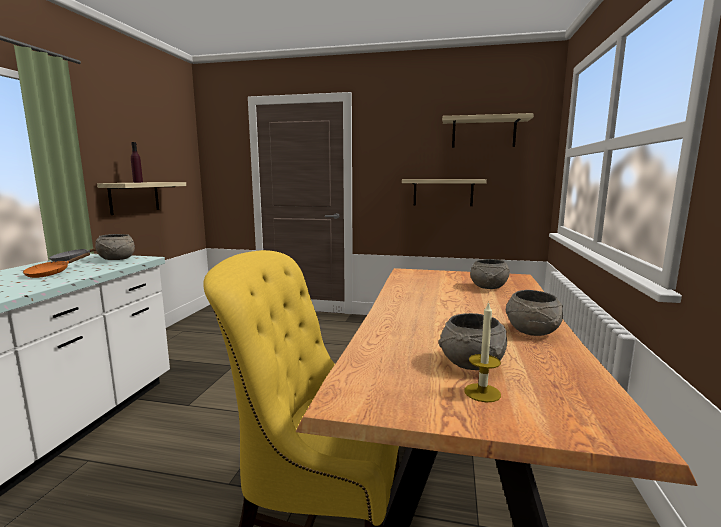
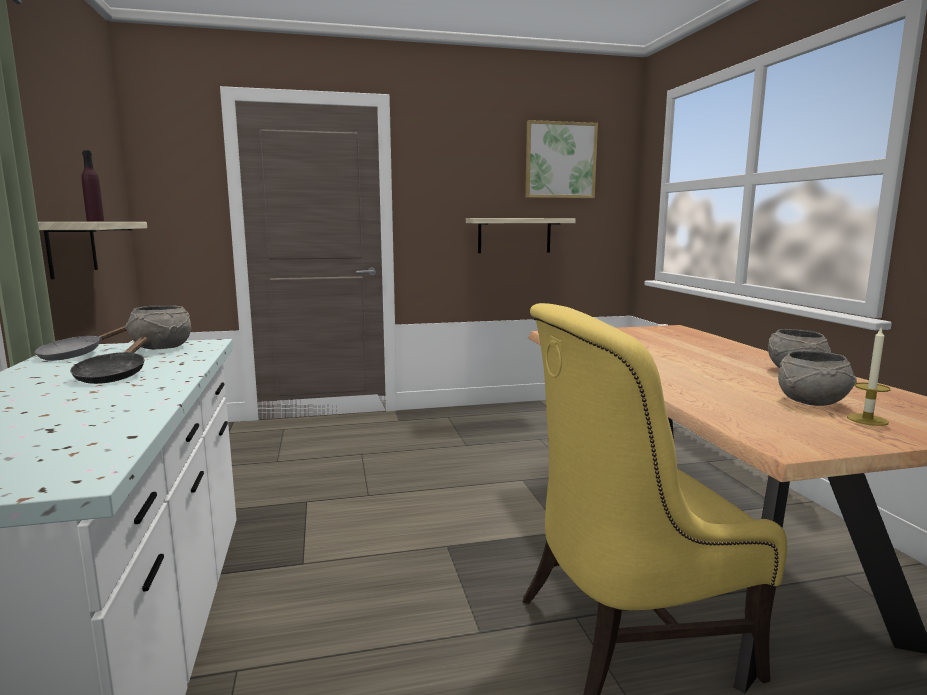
camera: 25 degrees left, 0 degrees up
orange frying pan [23,253,90,278] -> black frying pan [70,337,147,384]
shelf [442,113,534,148] -> picture [525,120,598,198]
grey bowl [470,259,510,289] -> none

